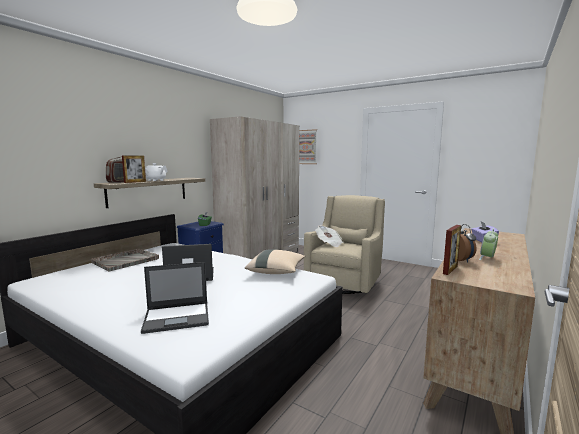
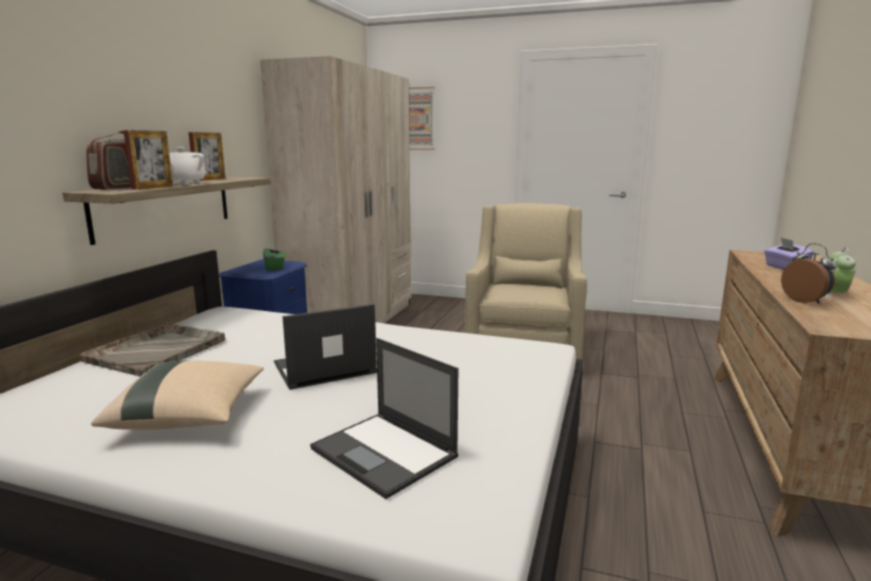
camera: 15 degrees left, 5 degrees up
laptop [141,262,209,334] -> laptop turned 75 degrees clockwise [310,338,458,499]
beige pillow [245,249,305,274] -> beige pillow moved to [91,361,264,430]
newspaper [315,225,344,247] -> none
picture frame [443,225,461,275] -> picture frame moved to [188,132,226,181]

